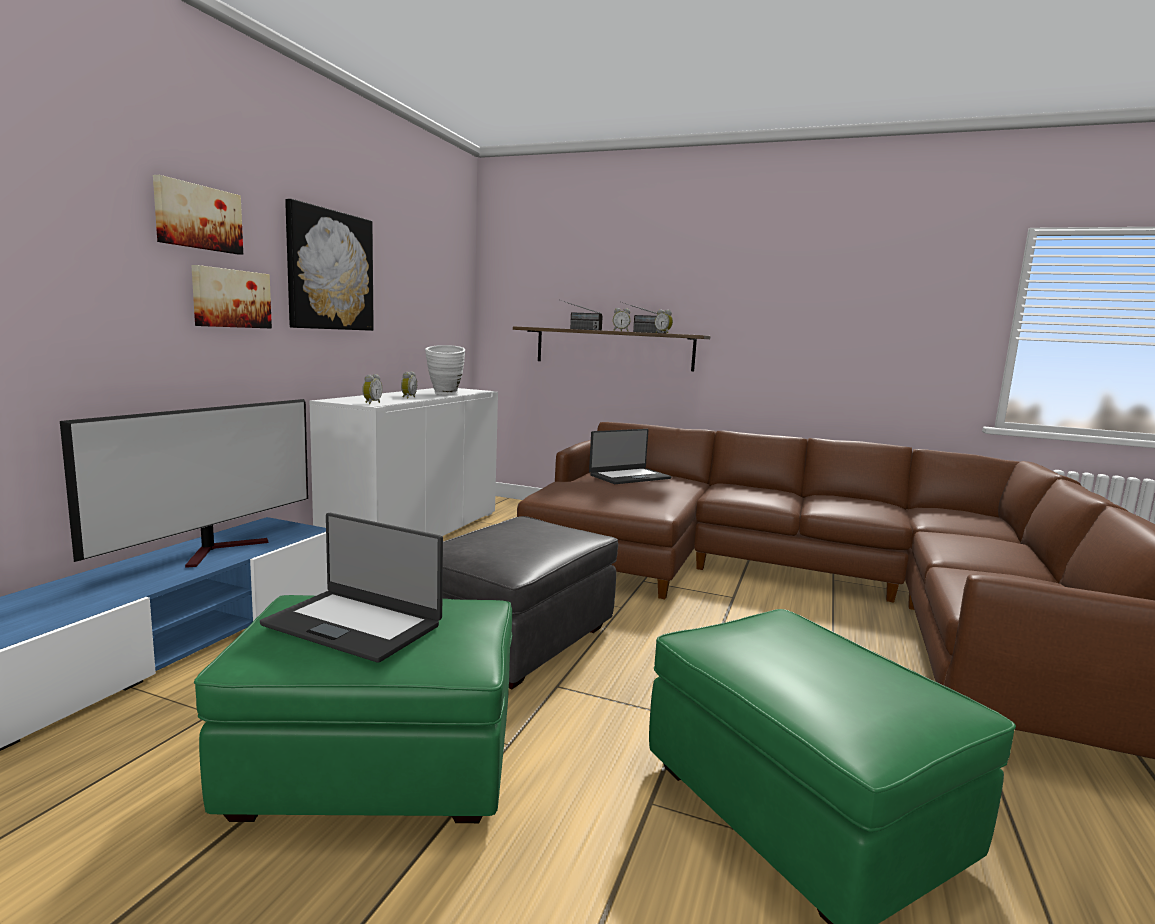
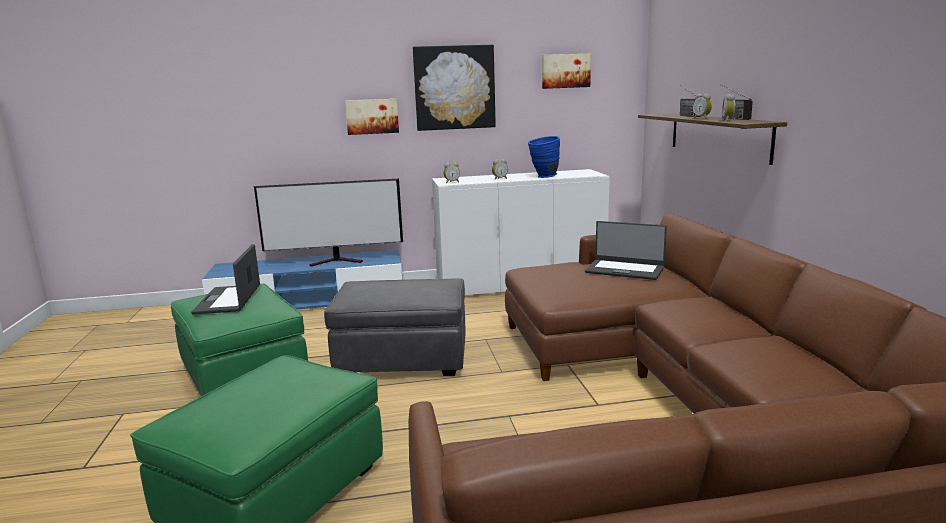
camera: 60 degrees right, 5 degrees up
picture [153,175,243,254] -> picture moved to [542,54,591,89]
white vase [425,345,465,395] -> blue vase [528,136,560,178]

